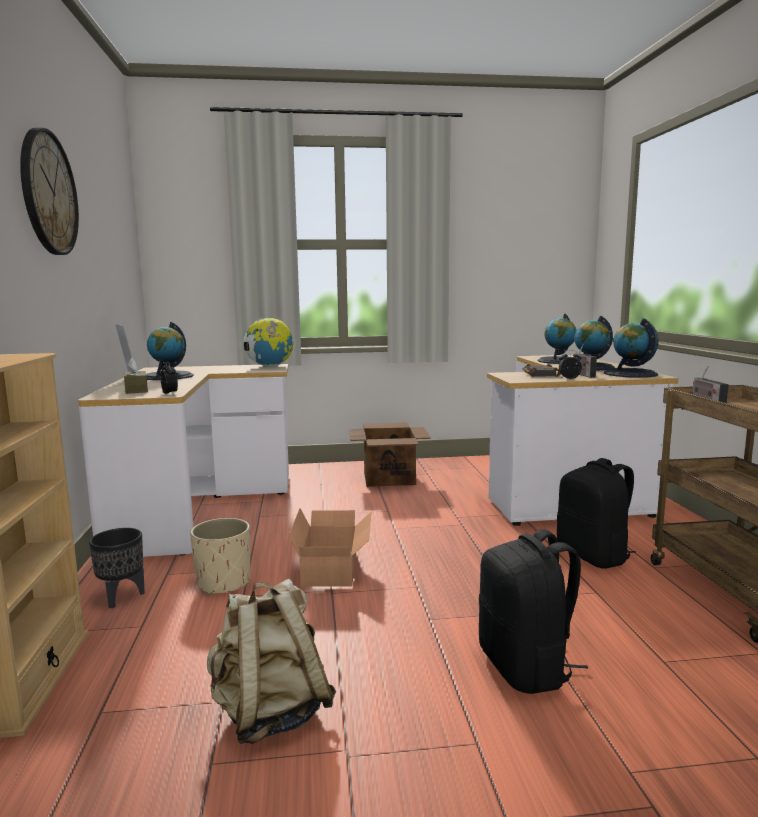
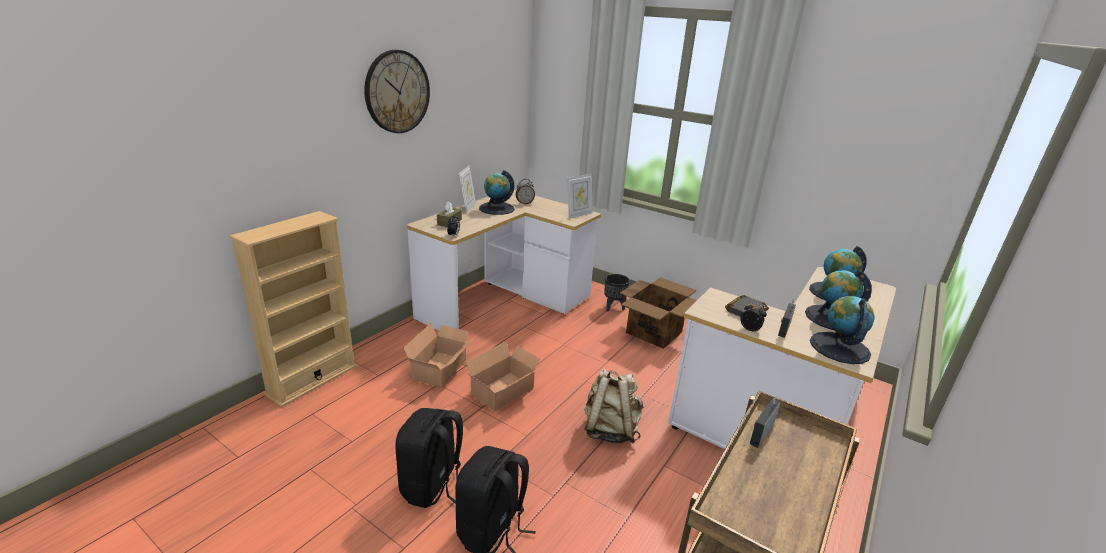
camera: 40 degrees right, 15 degrees up
black planter [89,528,145,608] -> black planter moved to [604,274,630,311]
beige planter [190,518,250,595] -> cardboard box [404,323,476,387]
beige backpack [207,579,336,744] -> beige backpack moved to [584,368,643,443]
globe [243,318,293,367] -> picture frame [567,174,593,219]
black backpack [557,458,636,569] -> black backpack moved to [395,408,463,508]
none -> alarm clock [515,179,535,204]

